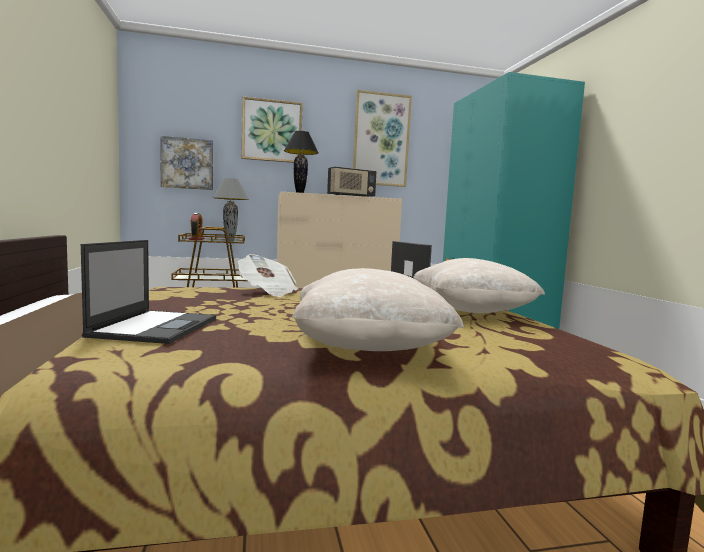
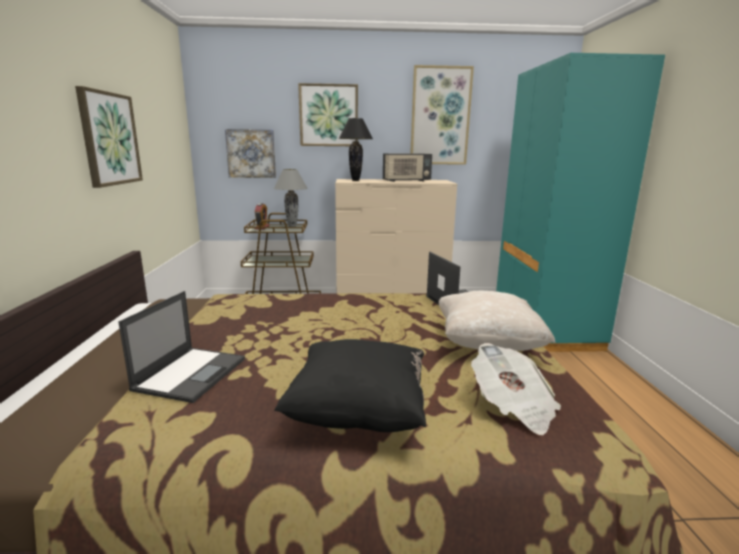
camera: 10 degrees right, 10 degrees up
newspaper [238,254,298,297] -> newspaper moved to [471,343,561,435]
beige pillow [292,268,464,351] -> black pillow [274,339,426,432]
none -> picture [75,86,143,188]

